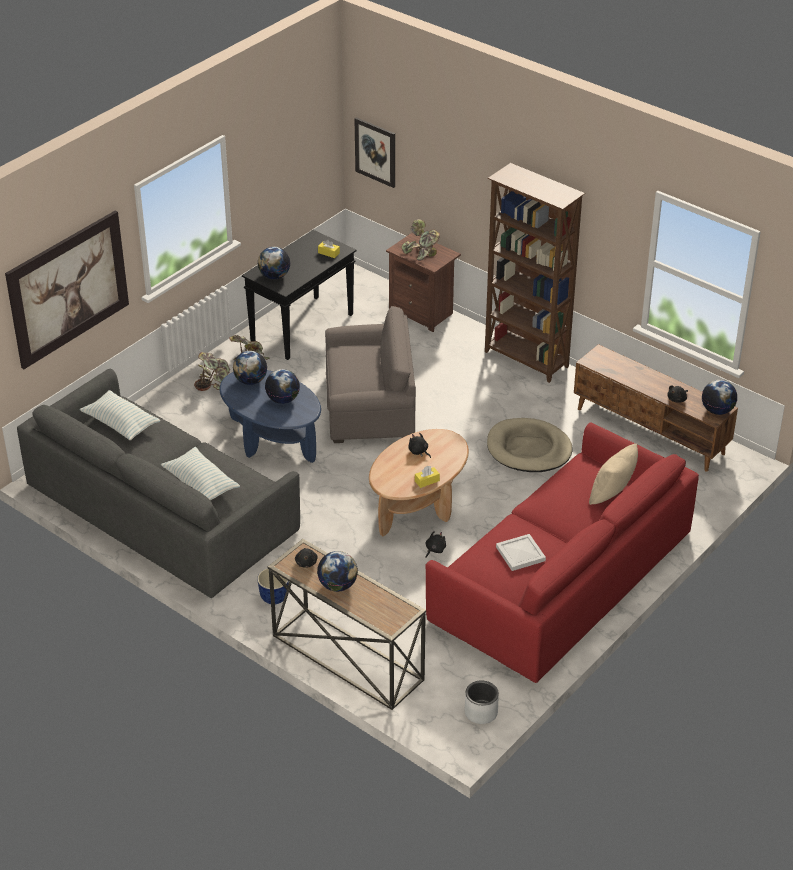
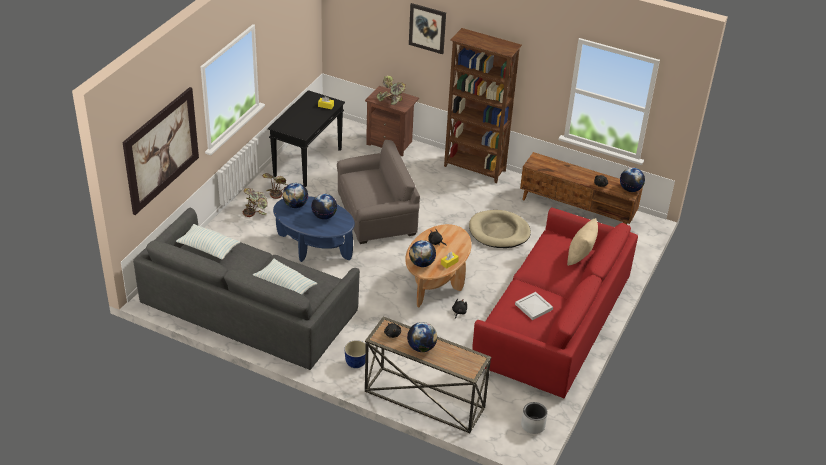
camera: 15 degrees left, 0 degrees up
globe [258,247,290,279] -> globe moved to [409,240,436,267]
picture [354,117,395,188] -> picture moved to [409,3,446,54]

